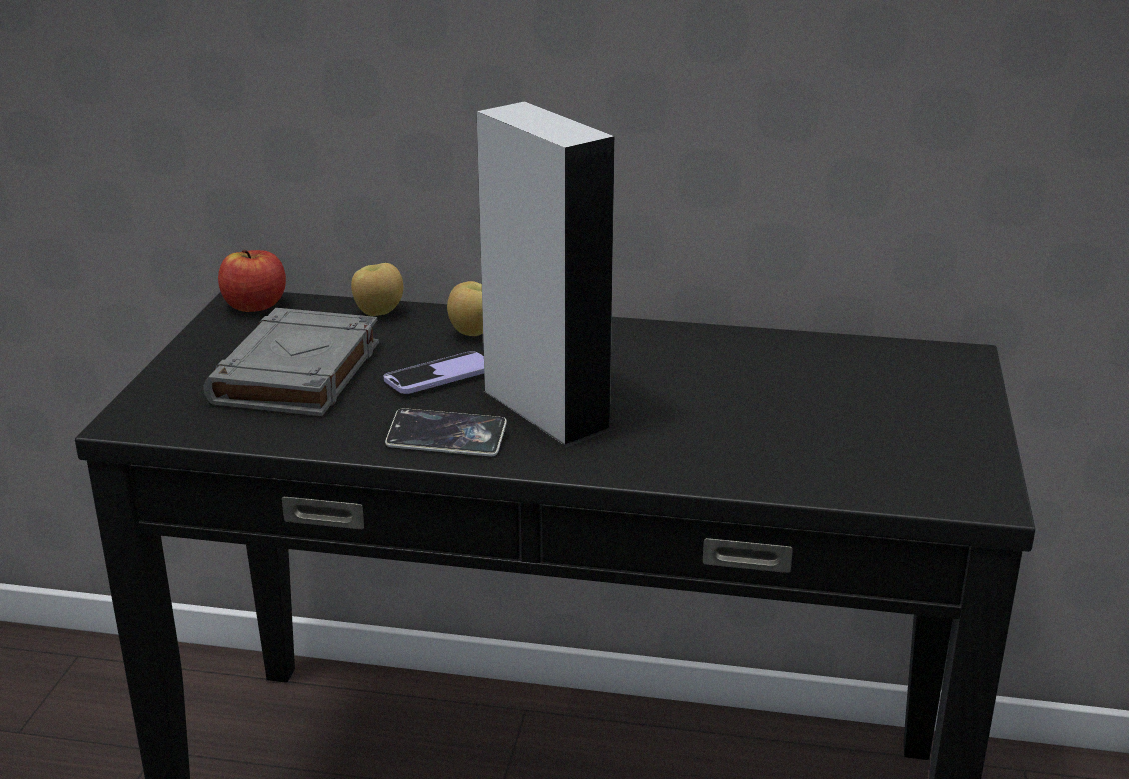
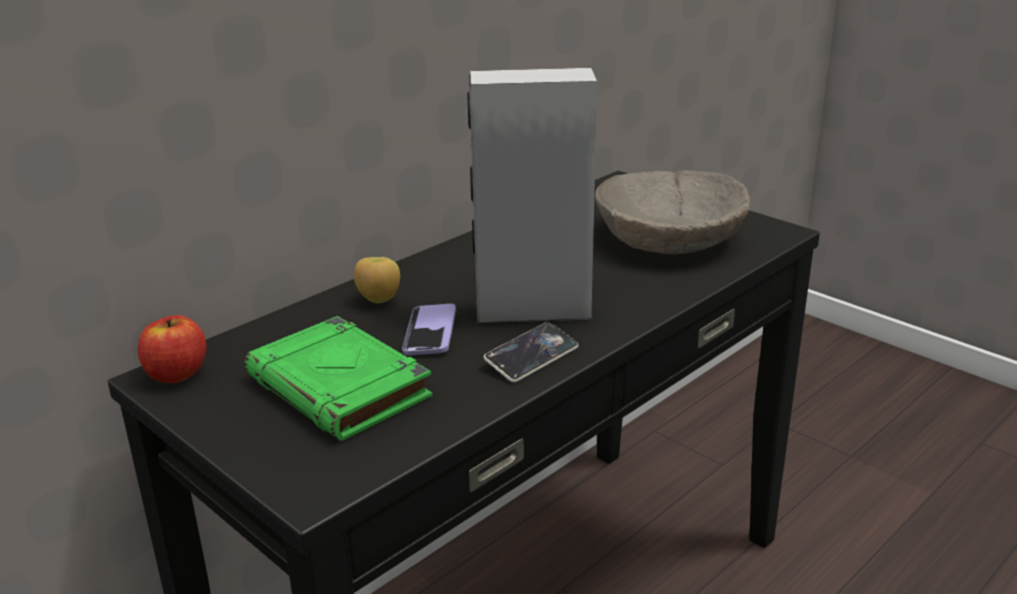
camera: 55 degrees left, 0 degrees up
grey book [204,308,379,416] -> green book [245,316,433,441]
apple [351,263,403,316] -> none
none -> beige bowl [595,170,750,255]

